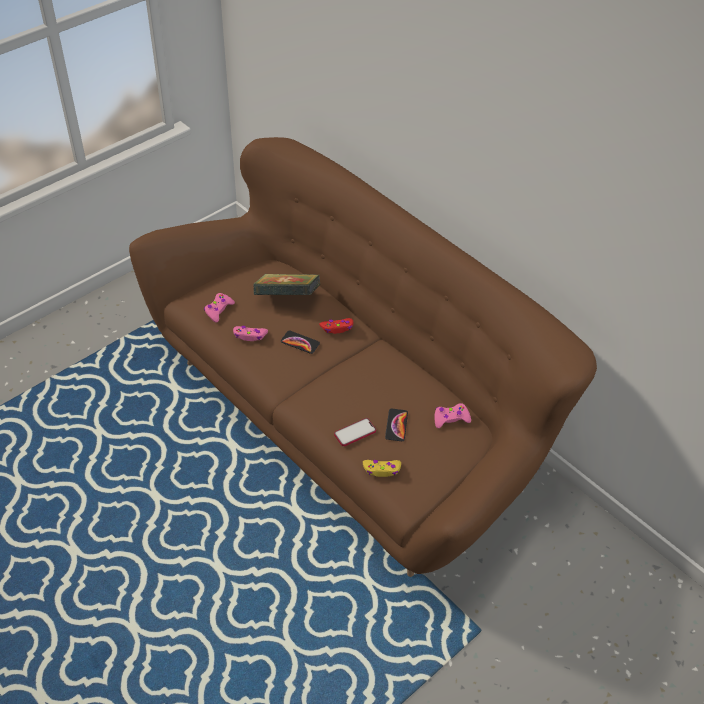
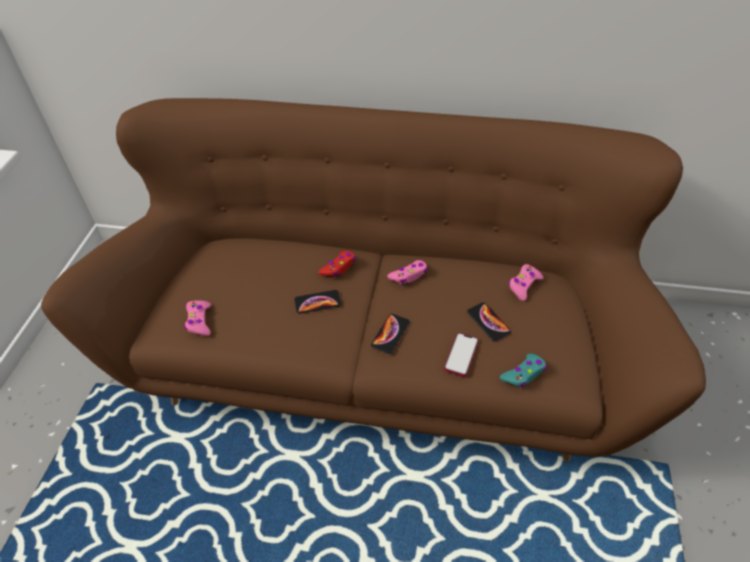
camera: 35 degrees left, 0 degrees up
pink game controller [233,326,268,341] -> pink game controller moved to [387,260,428,284]
book [253,274,320,295] -> none
yellow game controller [363,460,401,477] -> turquoise game controller [500,354,547,387]
none -> phone [371,314,410,354]

